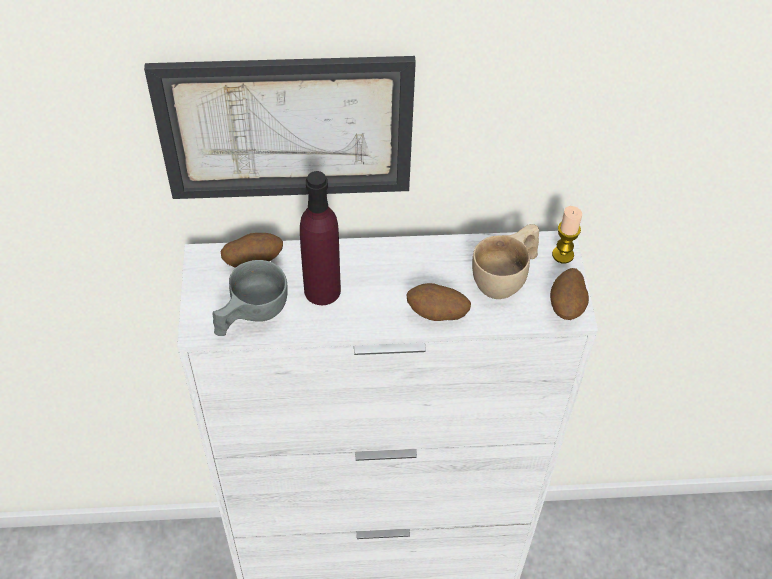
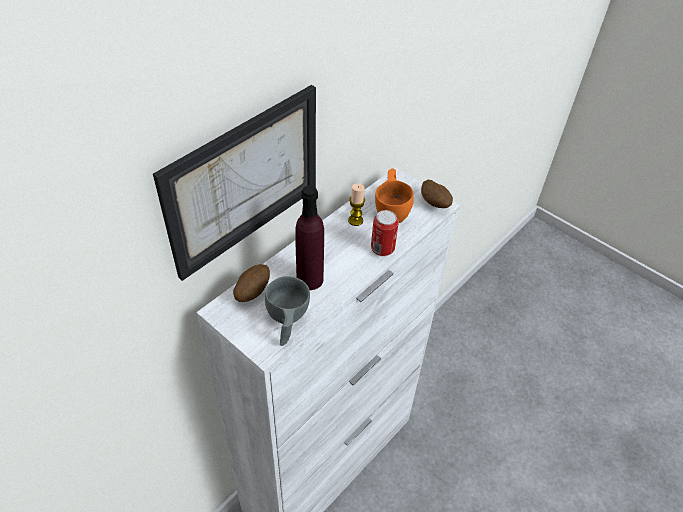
camera: 45 degrees left, 5 degrees down
potato [407,283,471,321] -> can [371,210,399,256]
beige cup [472,224,539,299] -> orange cup [375,169,414,223]
candle [552,206,582,264] -> candle moved to [348,184,365,226]

